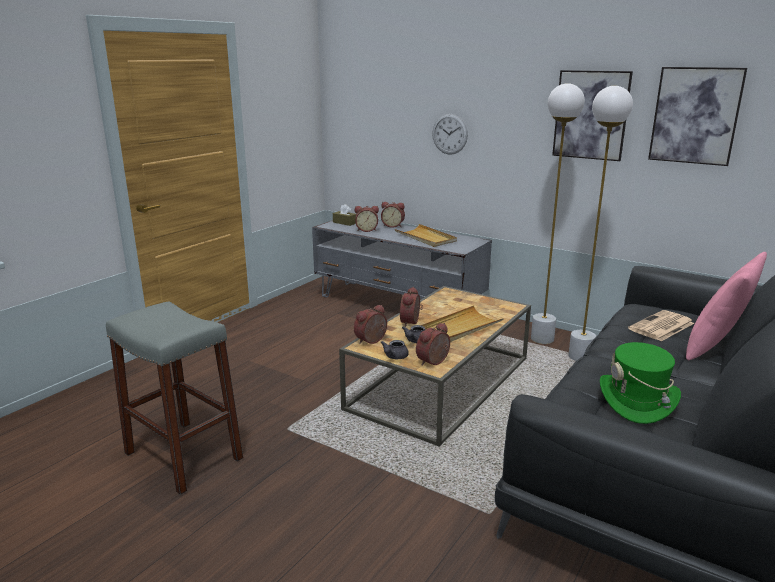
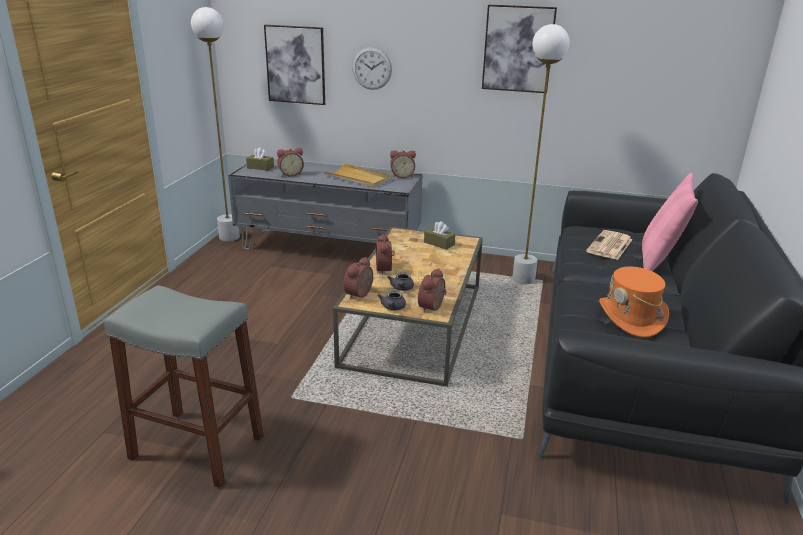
camera: 20 degrees left, 5 degrees up
alarm clock [381,202,405,228] -> alarm clock moved to [390,150,416,178]
beige tray [421,305,504,342] -> none
white floor lamp [531,83,585,344] -> white floor lamp moved to [191,7,240,241]
green hat [600,342,681,424] -> orange hat [599,266,669,337]
picture [648,67,747,166] -> picture moved to [264,25,325,105]
none -> brown tissue box [424,221,455,250]

